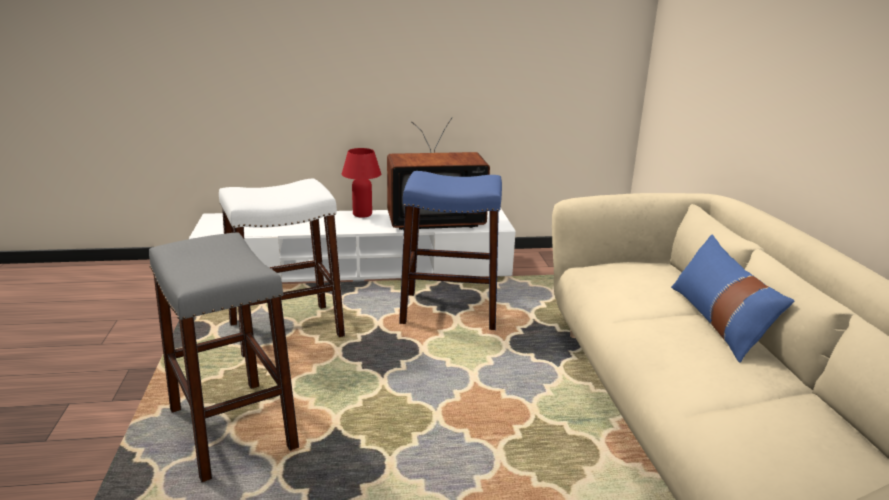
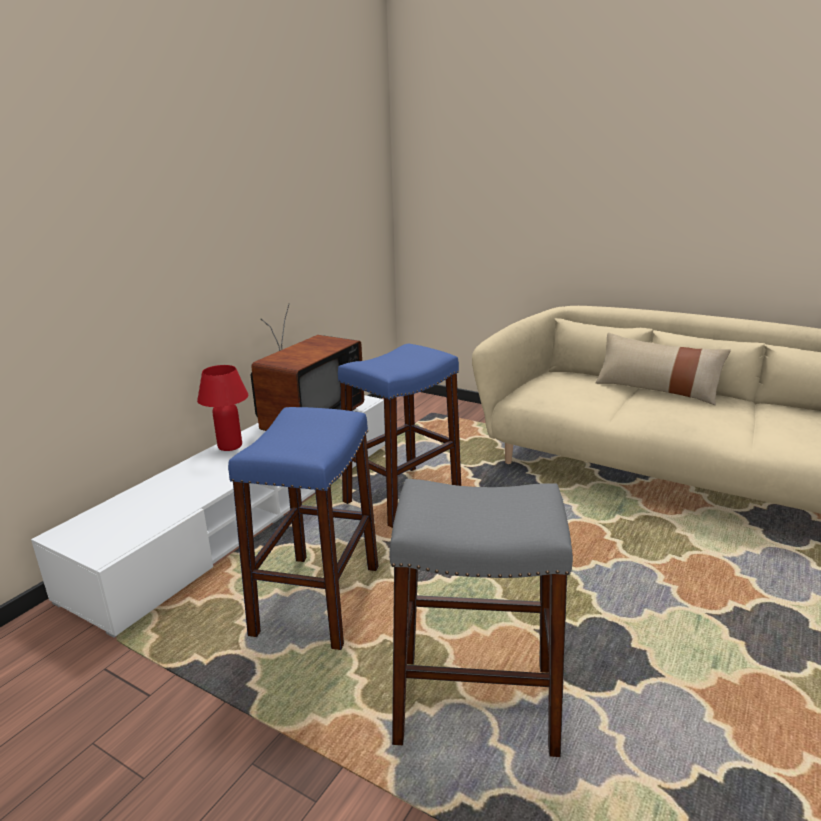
camera: 50 degrees left, 0 degrees up
white stool [219,179,345,357] -> blue stool [228,407,378,650]
blue pillow [671,235,794,363] -> beige pillow [596,333,731,405]

